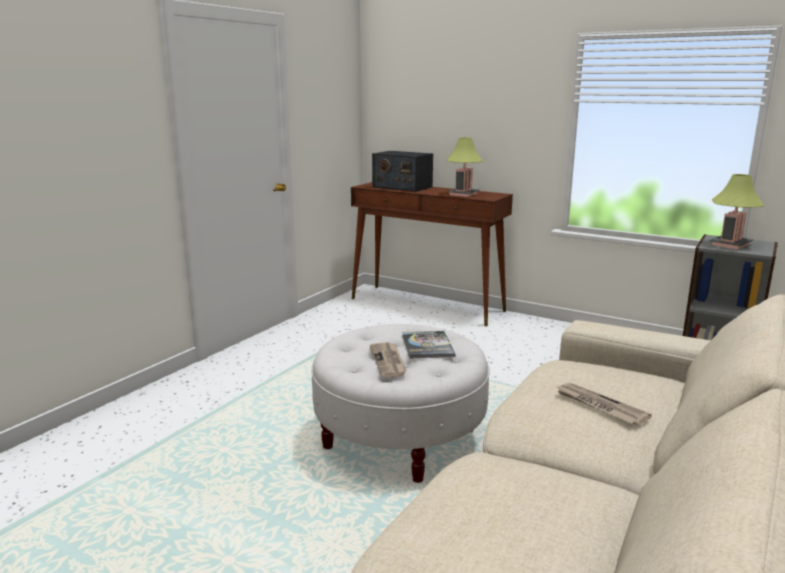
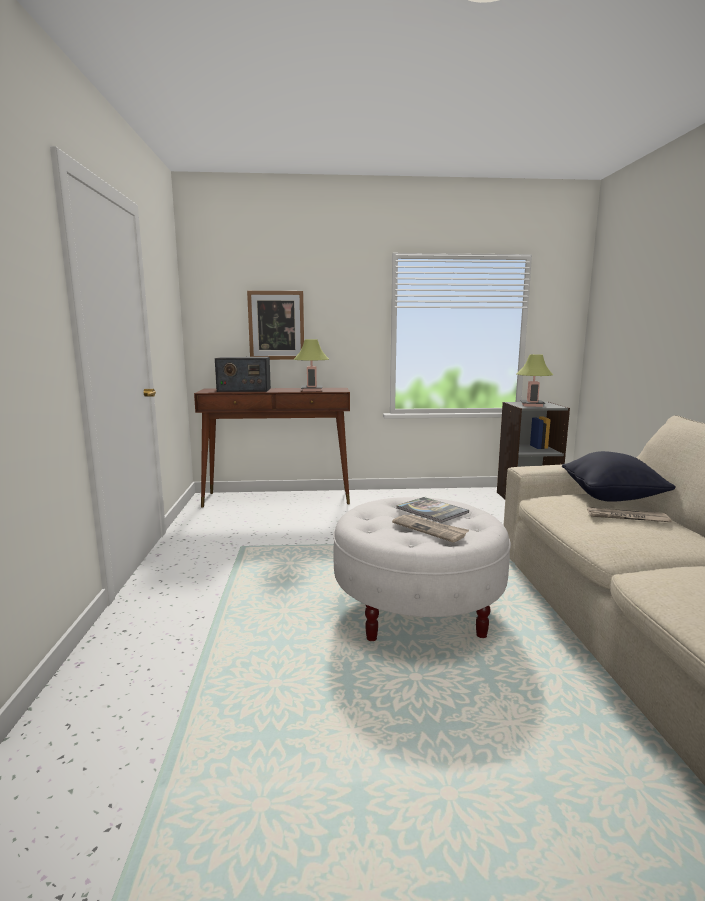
camera: 35 degrees left, 5 degrees down
none -> picture [247,291,304,360]
none -> black pillow [562,451,676,502]

